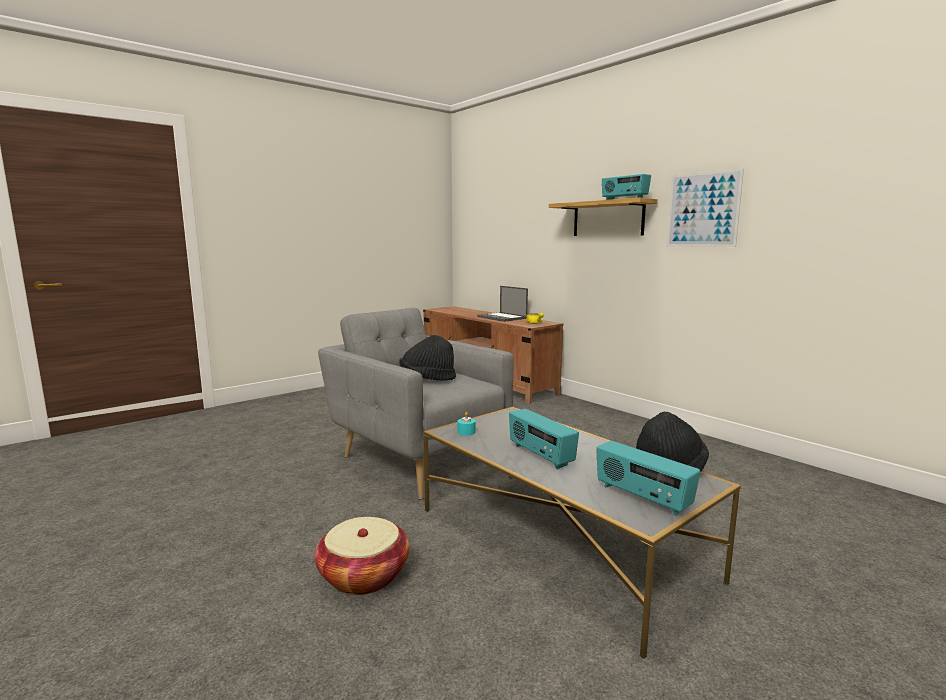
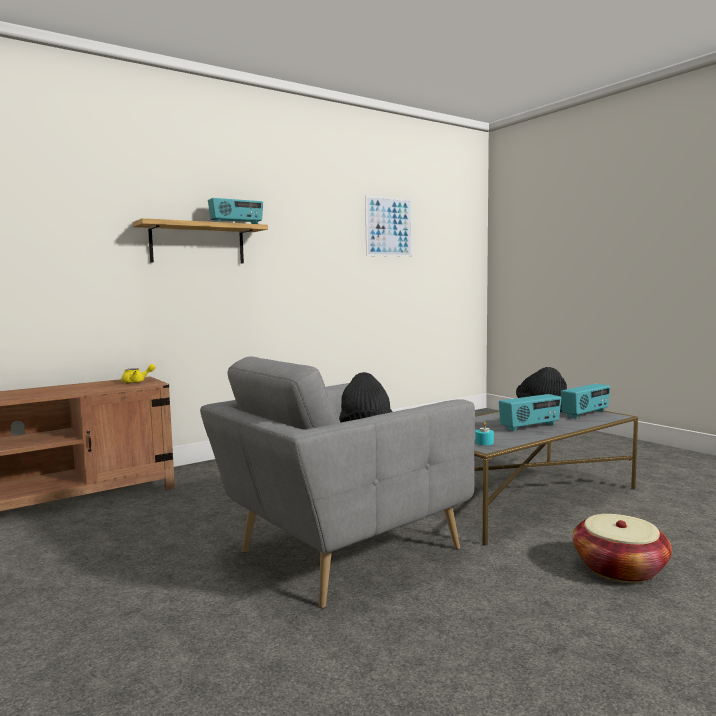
camera: 85 degrees left, 5 degrees down
laptop [477,286,528,322] -> none
picture [667,168,744,247] -> picture moved to [365,195,412,257]

